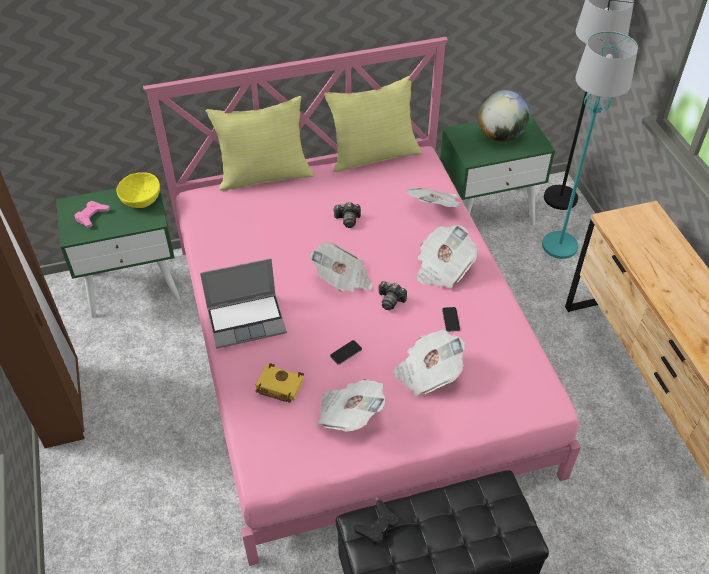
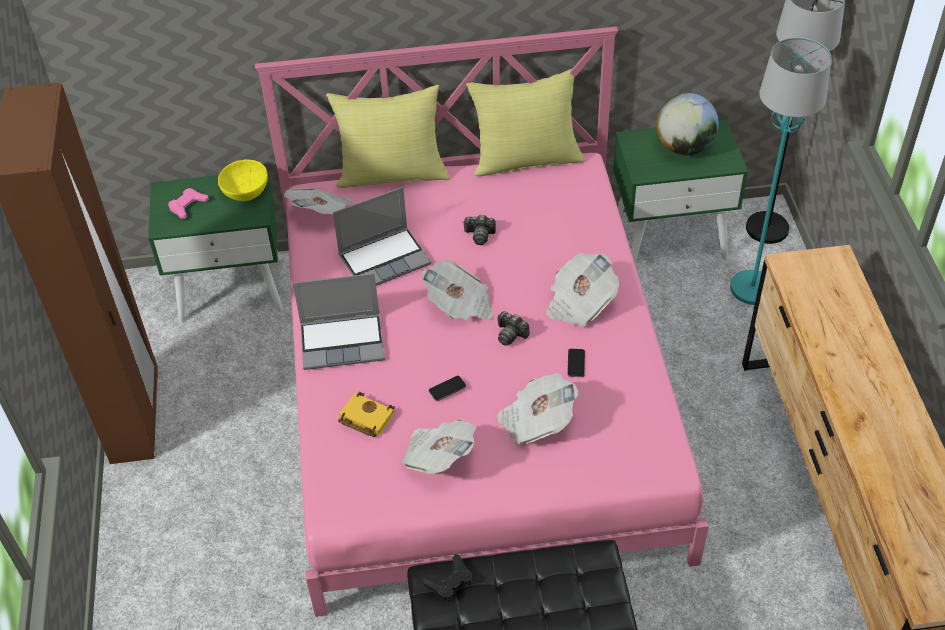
camera: 10 degrees right, 0 degrees up
newspaper [407,188,461,207] -> newspaper moved to [284,188,353,214]
none -> laptop [333,187,431,286]

